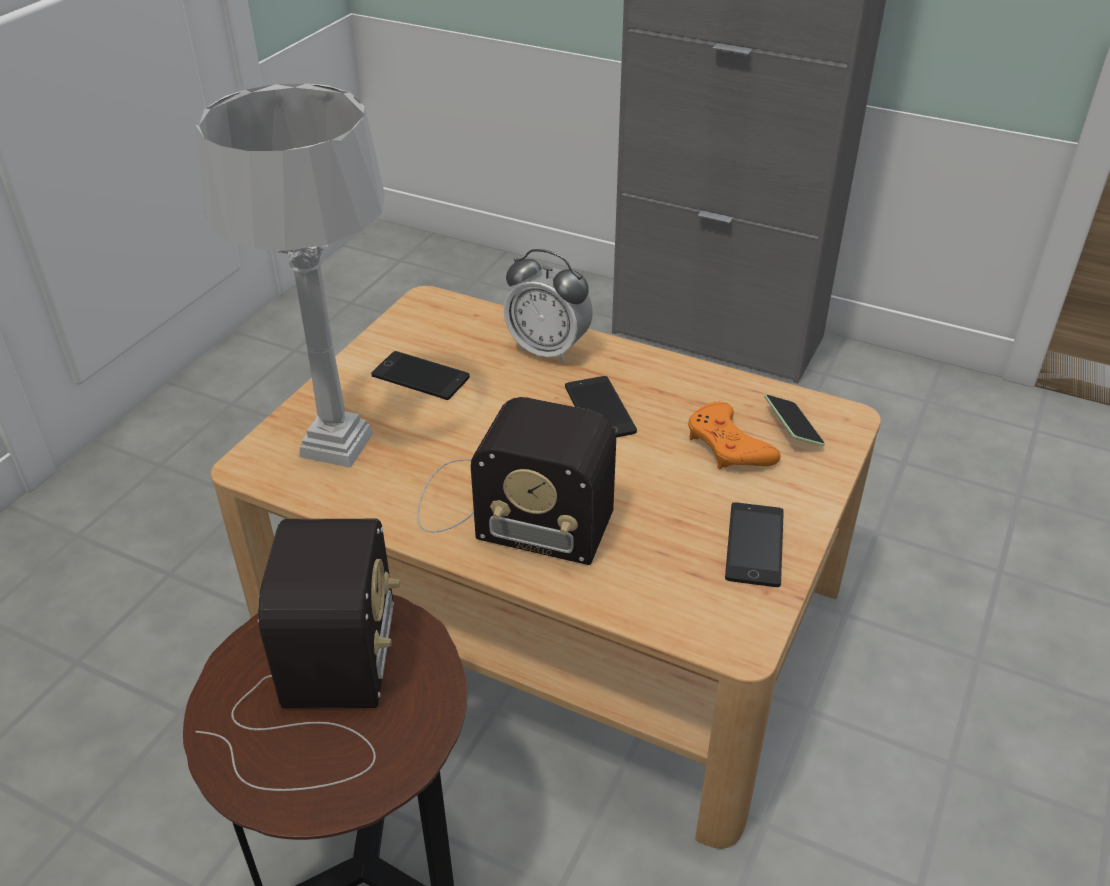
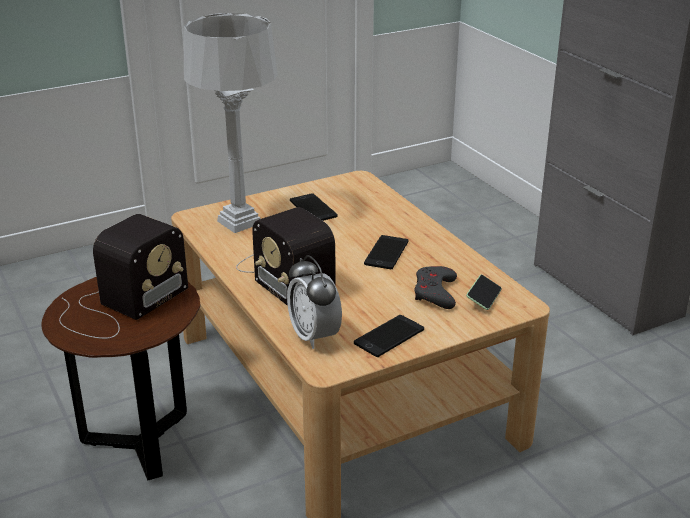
camera: 35 degrees right, 10 degrees down
alarm clock [504,249,593,364] -> alarm clock moved to [287,255,342,349]
orange game controller [688,402,781,469] -> grey game controller [414,266,457,309]

